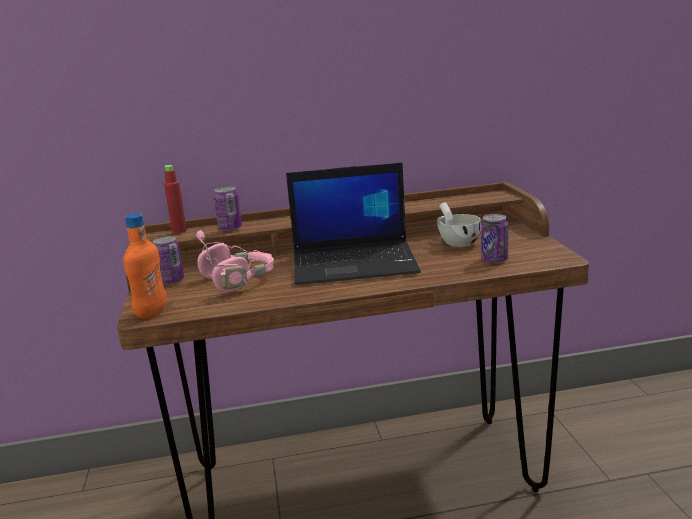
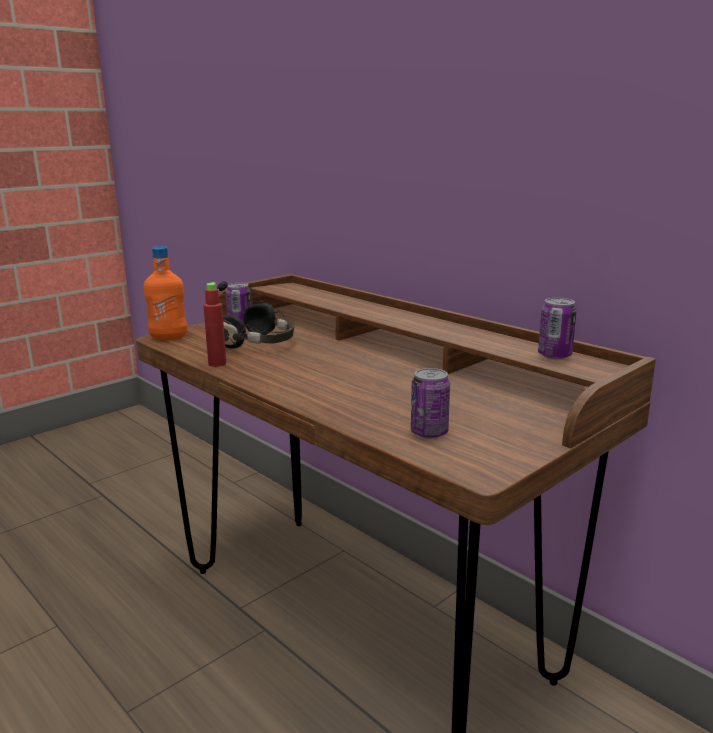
camera: 55 degrees right, 0 degrees up
red bottle [164,165,187,234] -> red bottle moved to [203,282,226,367]
pink headphones [196,230,274,292] -> black headphones [217,281,294,349]
can [214,187,242,231] -> can moved to [538,298,577,359]
laptop [286,163,421,285] -> none
white cup [437,202,481,247] -> none

